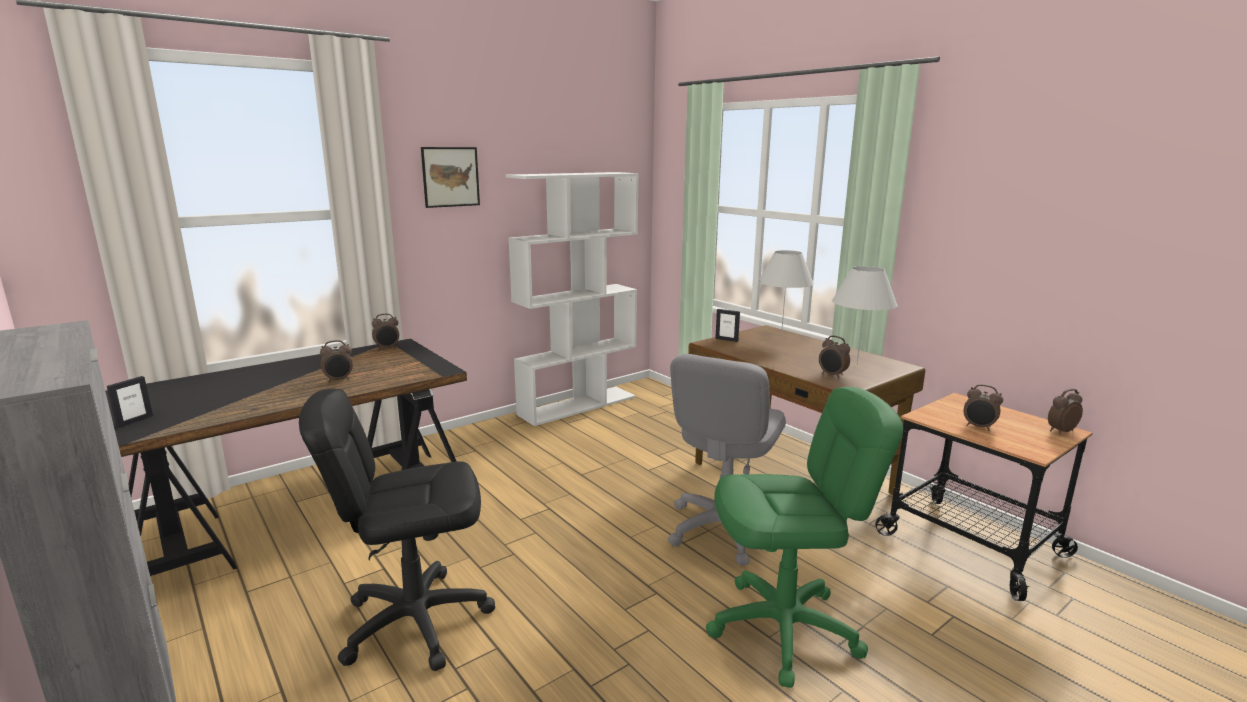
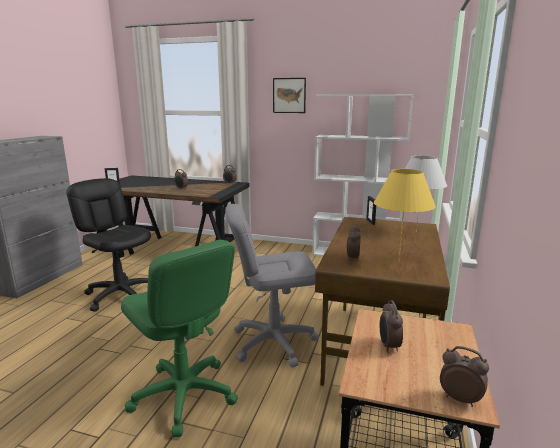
camera: 55 degrees right, 0 degrees up
white table lamp [832,266,898,364] -> yellow table lamp [374,169,436,262]

